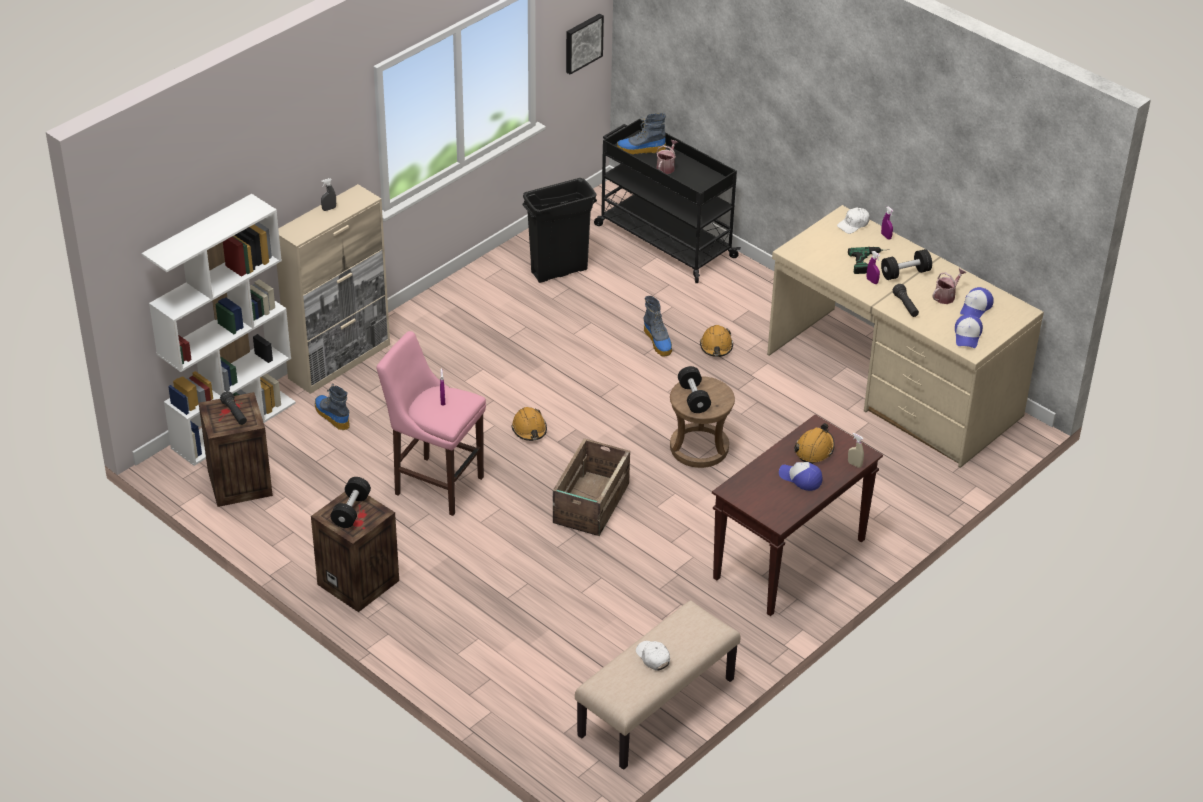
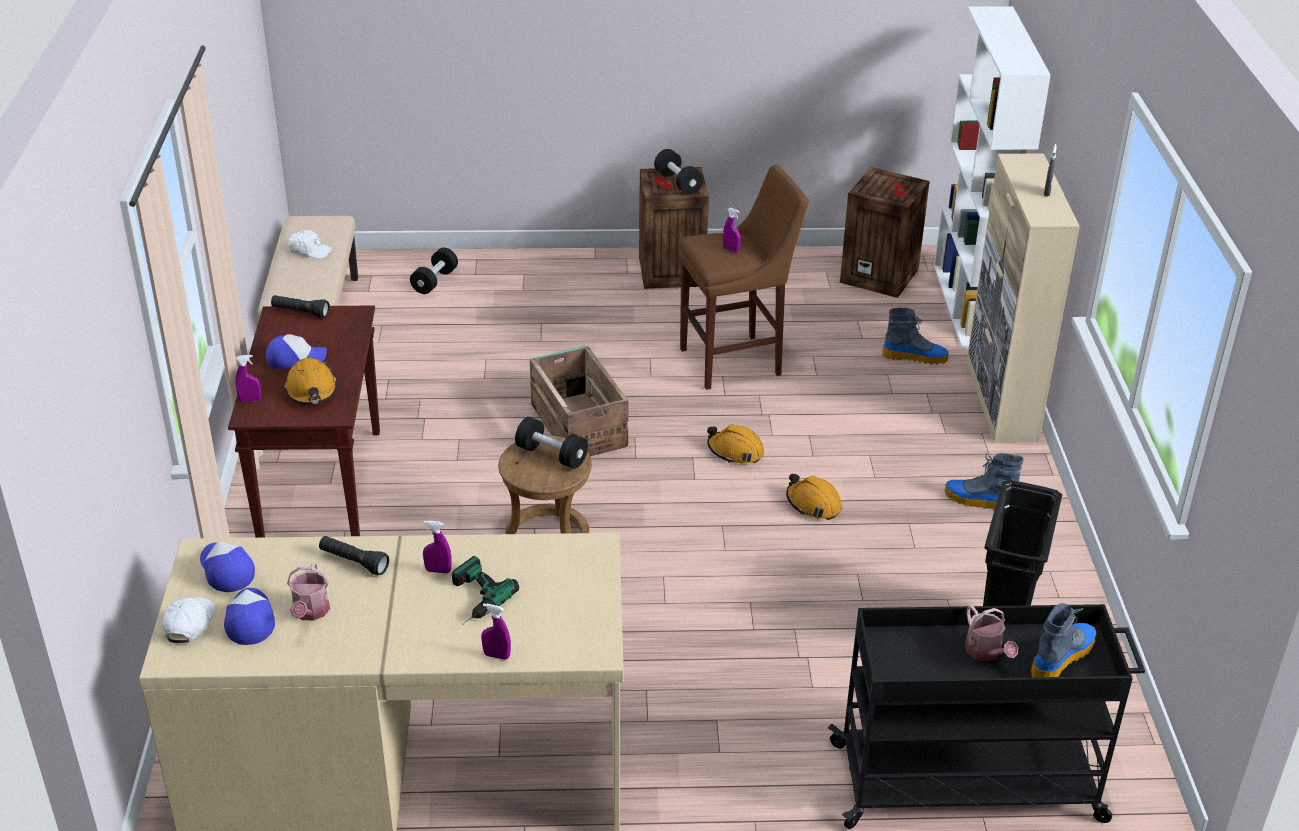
camera: 135 degrees right, 5 degrees down
black flashlight [220,391,247,425] -> black flashlight moved to [271,295,330,318]
pink stool [376,331,486,516] -> brown stool [678,165,808,390]
picture [566,13,604,75] -> none
boot [643,296,672,357] -> boot moved to [945,453,1024,510]
orange hard hat [700,325,733,357] -> orange hard hat moved to [786,474,842,520]
white cap [837,207,870,234] -> white cap moved to [162,597,216,643]
beige spray bottle [848,433,864,468] -> purple spray bottle [235,355,261,402]
black dumbbell [881,249,932,280] -> black dumbbell moved to [410,248,458,294]

